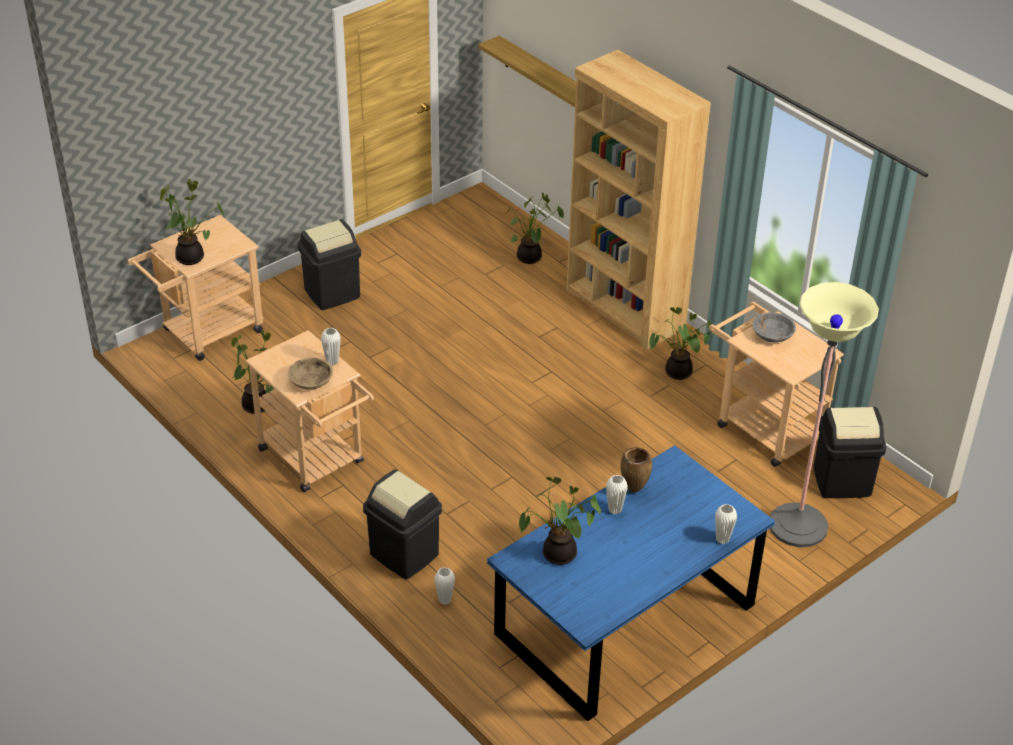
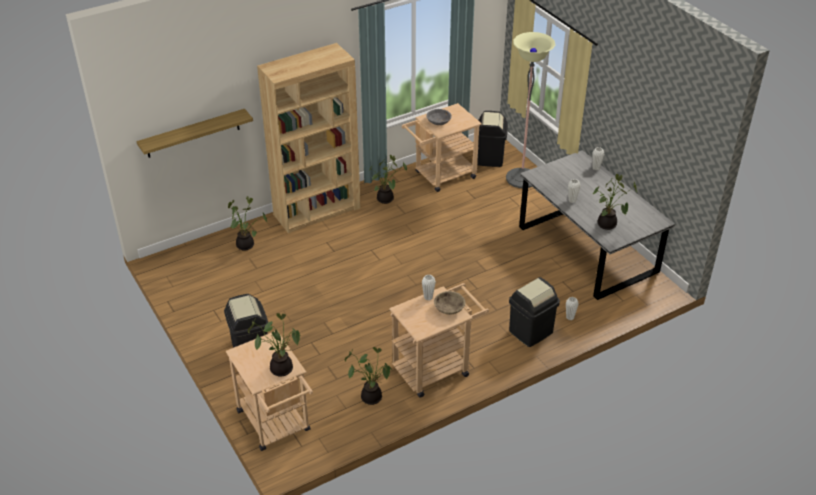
camera: 80 degrees left, 0 degrees up
blue dining table [487,445,775,721] -> grey dining table [519,150,675,300]
brown vase [620,447,652,493] -> none

